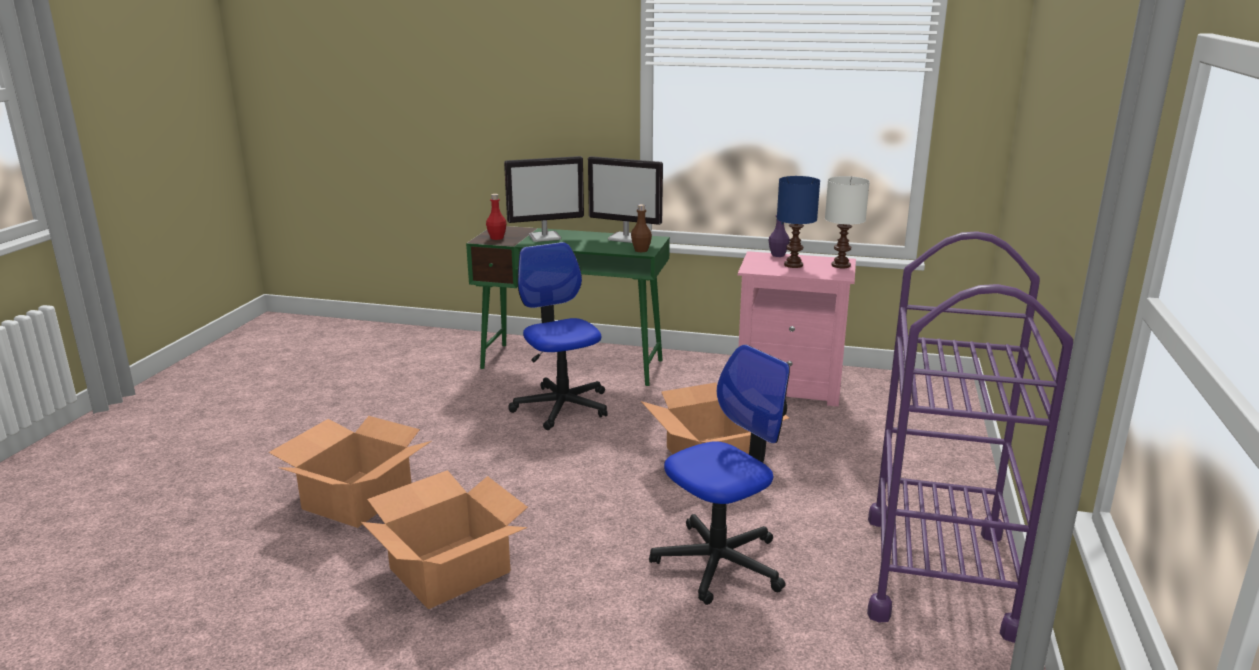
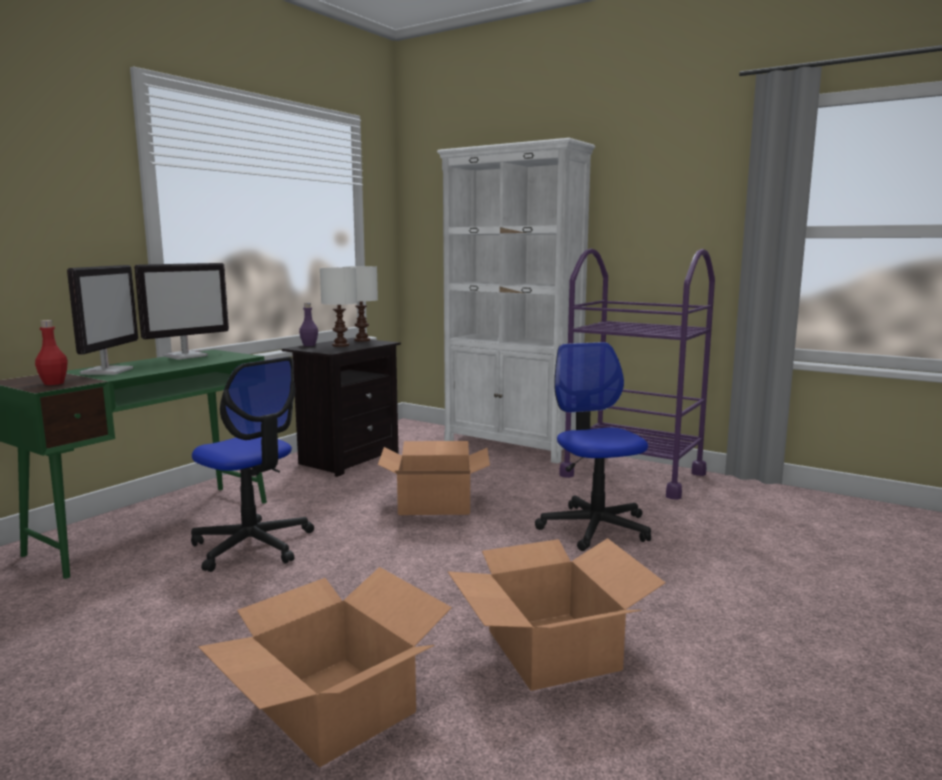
camera: 70 degrees left, 10 degrees down
office chair [508,242,608,430] -> office chair turned 135 degrees counterclockwise [191,357,314,572]
brown bottle [631,204,652,252] -> none
pink nightstand [738,251,856,407] -> black nightstand [282,338,401,477]
blue table lamp [777,176,820,268] -> white table lamp [320,267,357,347]
none -> white bookcase [437,138,595,464]

